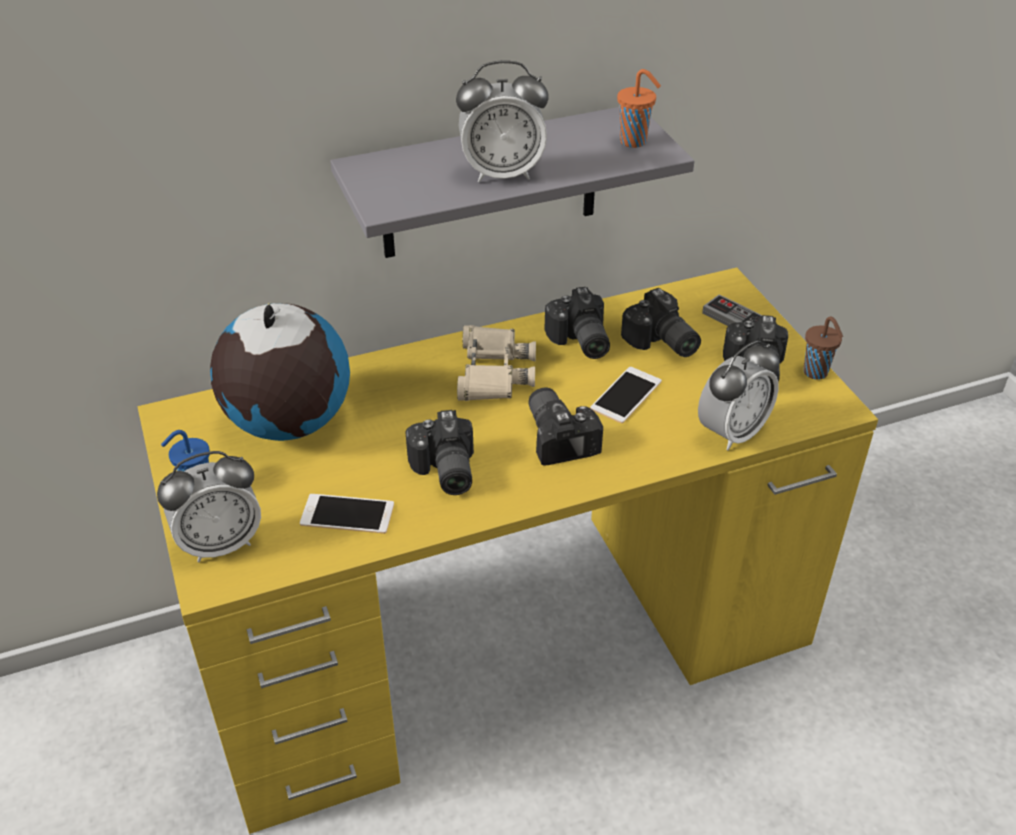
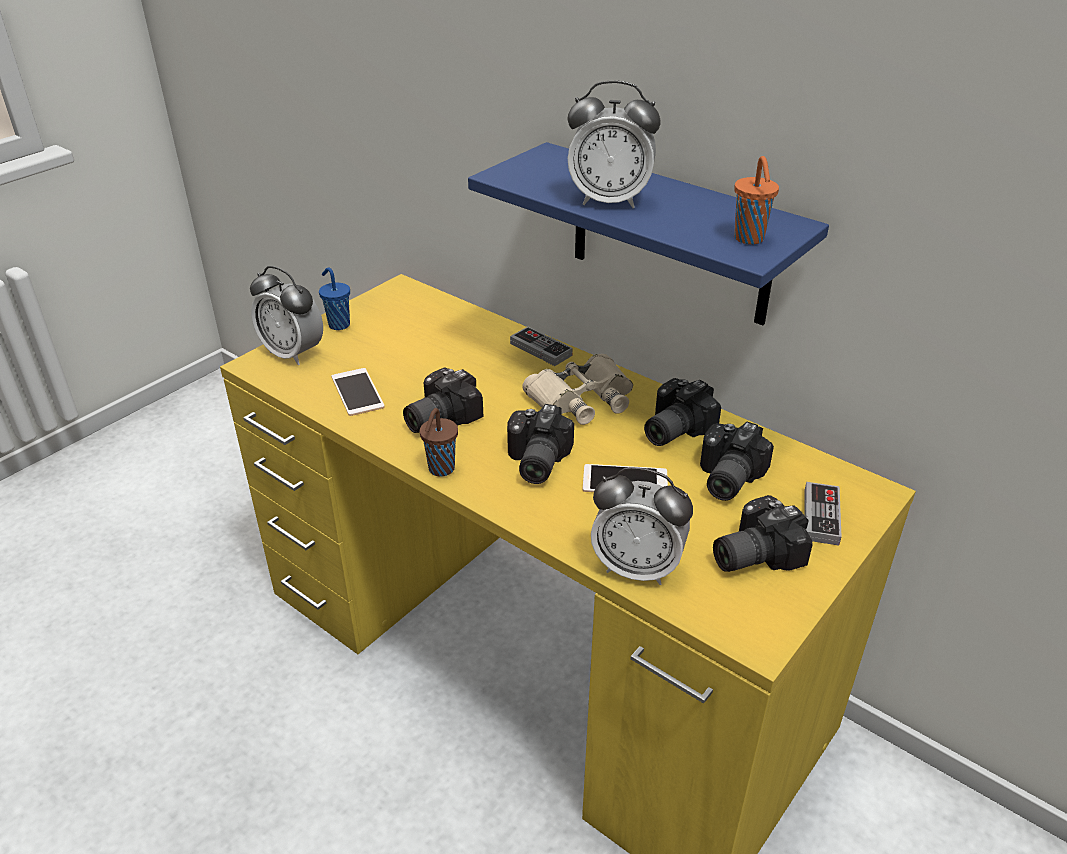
camera: 60 degrees right, 5 degrees down
globe [210,302,350,441] -> none
grey shelf [330,107,694,258] -> blue shelf [468,142,829,325]
alarm clock [456,60,549,182] -> alarm clock turned 45 degrees counterclockwise [567,80,661,208]
camera [529,388,603,466] -> camera turned 150 degrees clockwise [507,404,574,484]
brown cup [803,317,843,380] -> brown cup moved to [420,408,458,477]
none -> game controller [510,327,573,366]

